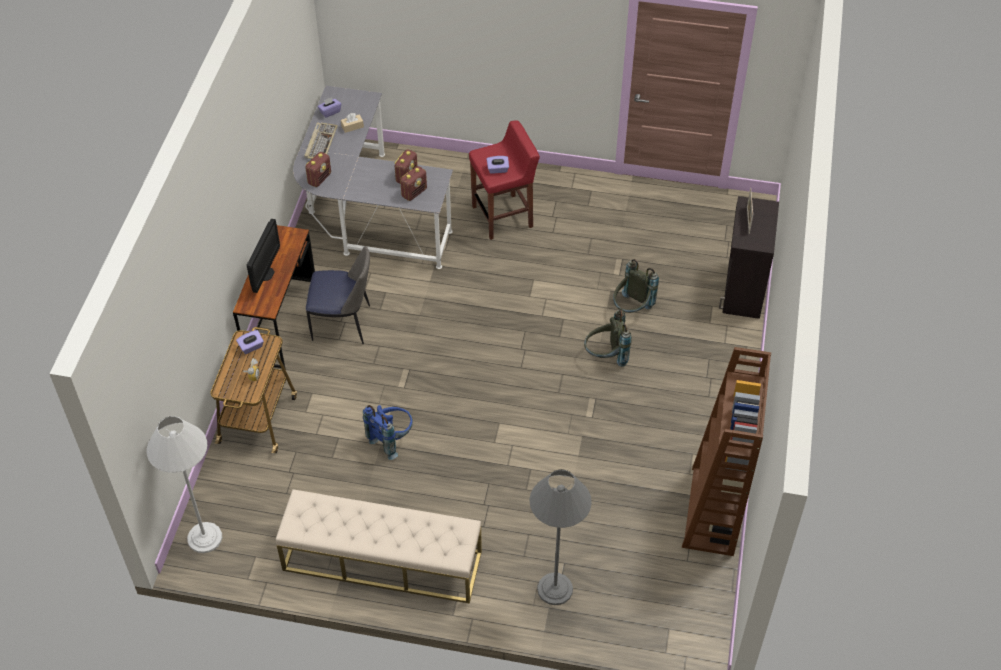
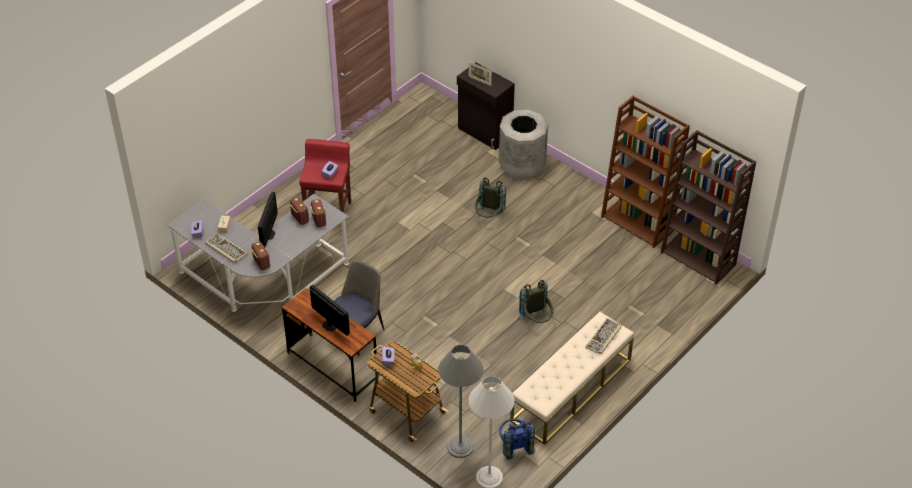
camera: 60 degrees left, 5 degrees down
blue backpack [363,405,413,460] -> blue backpack moved to [499,419,536,460]
grey floor lamp [529,469,592,605] -> grey floor lamp moved to [438,345,483,458]
grey backpack [613,259,659,313] -> grey backpack moved to [517,280,553,323]
none -> monitor [258,192,278,247]
none -> grey trash can [499,109,548,180]
none -> keyboard [585,318,622,354]
none -> brown bookcase [660,130,756,285]

